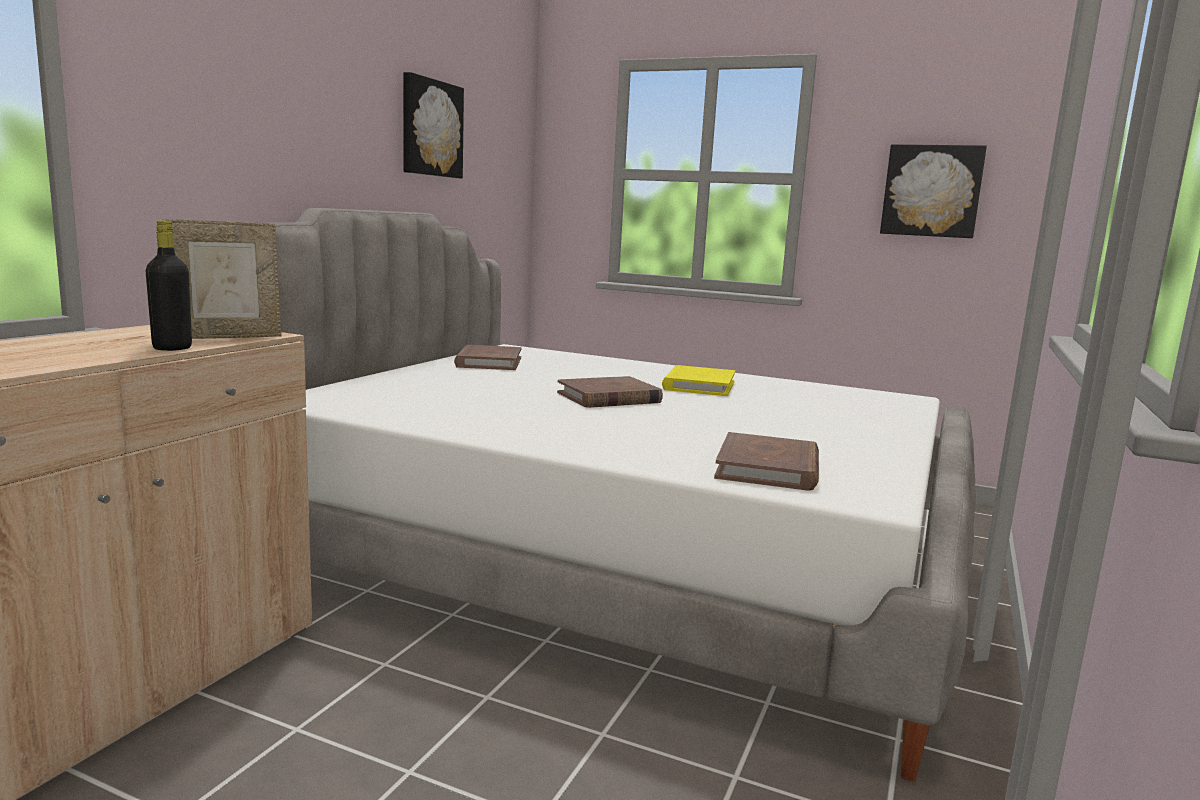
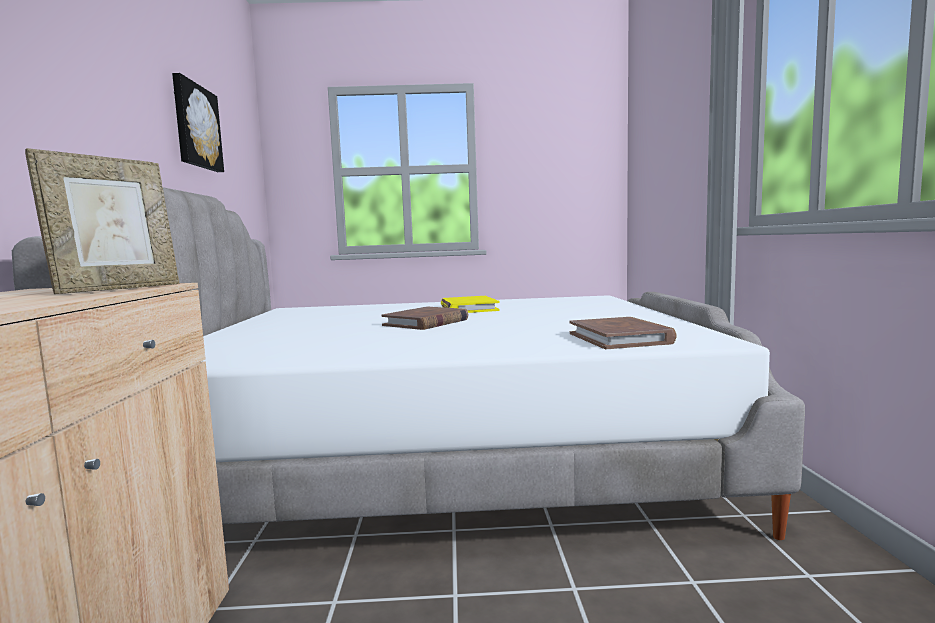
camera: 25 degrees left, 5 degrees down
black bottle [146,220,192,351] -> none
brown book [454,345,521,370] -> none
picture [880,144,987,238] -> none

